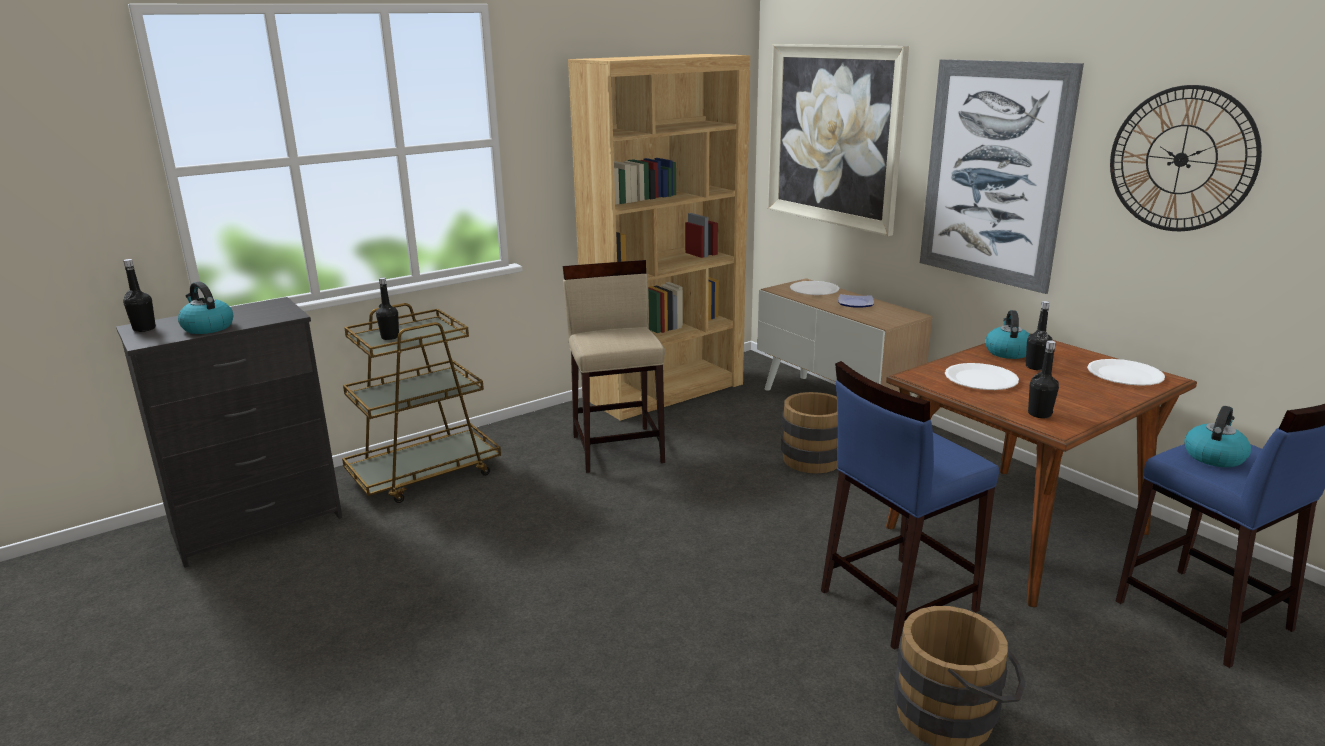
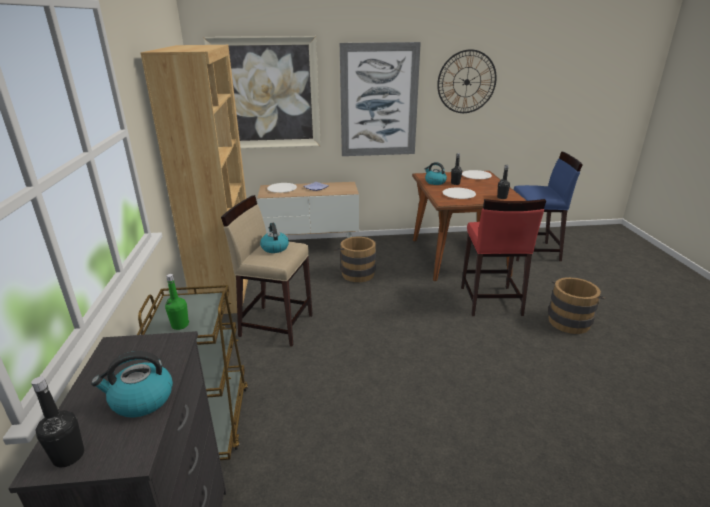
camera: 60 degrees left, 5 degrees up
black bottle [376,277,399,340] -> green bottle [165,274,189,330]
blue stool [821,361,999,650] -> red stool [461,199,546,316]
kettle [1184,406,1251,467] -> kettle moved to [260,223,289,253]

